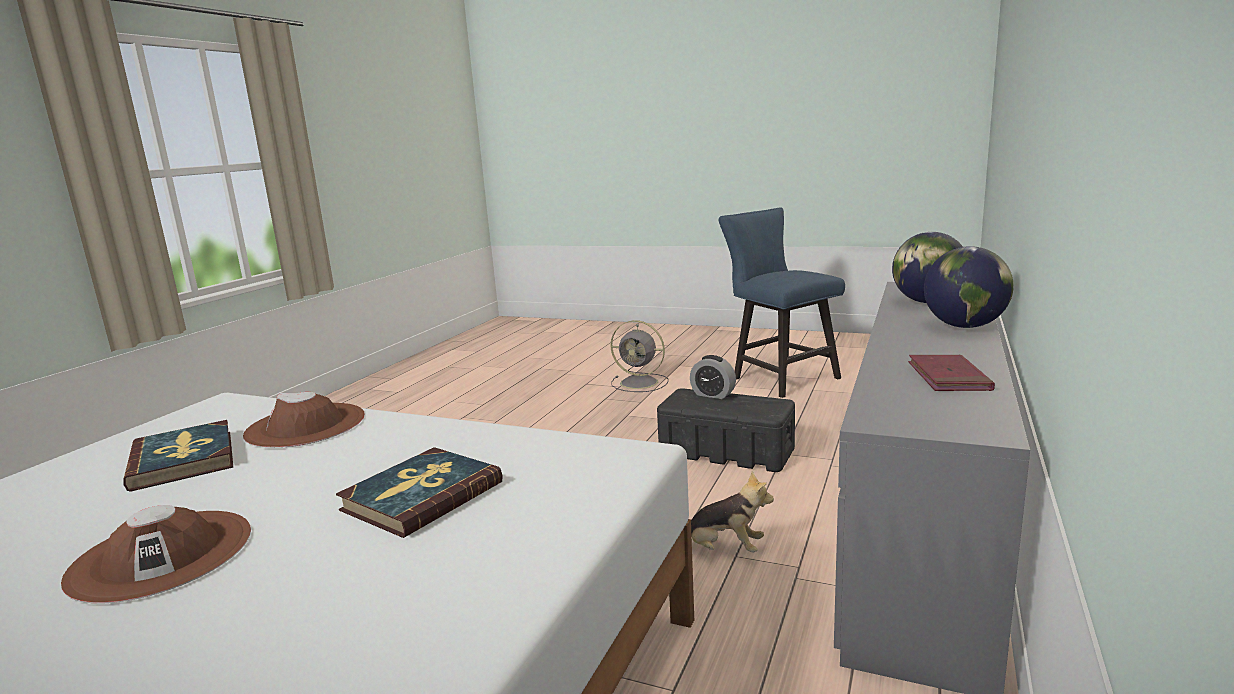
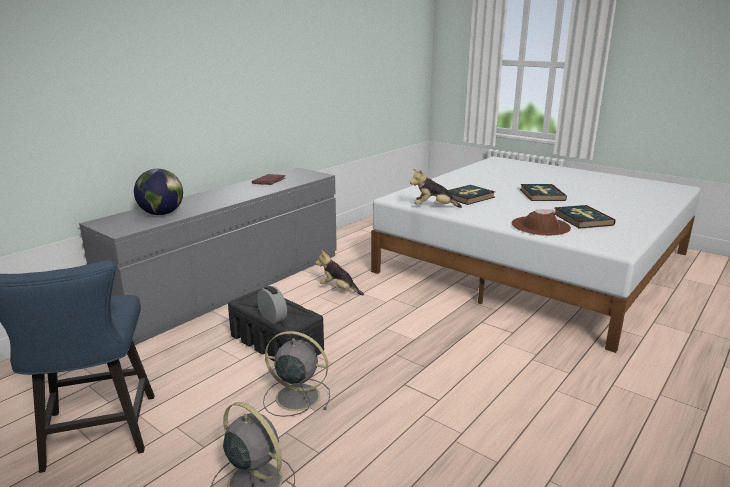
camera: 165 degrees left, 5 degrees up
brown hat [61,505,251,603] -> book [520,184,567,201]
globe [924,246,1014,328] -> none
none -> grey fan [263,331,330,417]
none -> plush toy [410,169,462,208]

